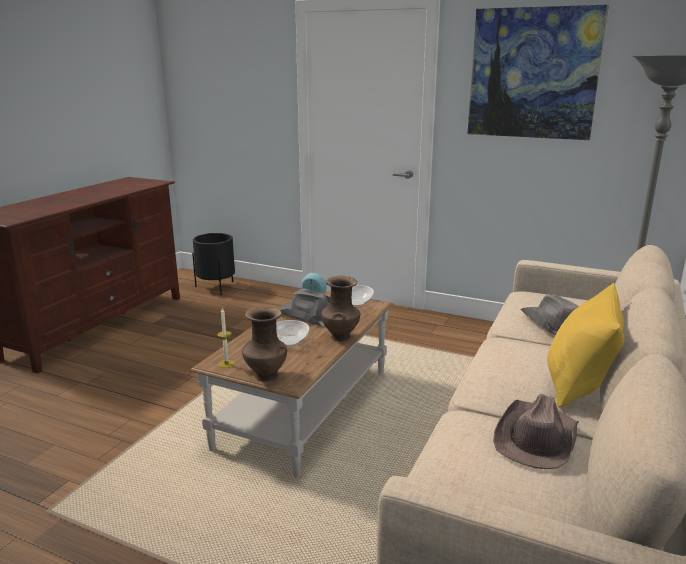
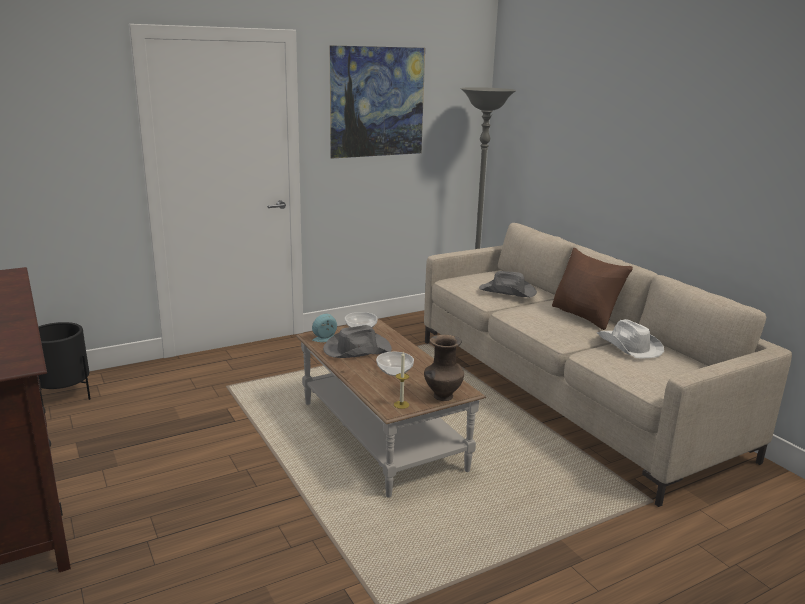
camera: 55 degrees left, 0 degrees up
brown vase [321,276,360,342] -> none
brown hat [493,394,579,469] -> white hat [597,319,664,358]
yellow pillow [547,283,624,407] -> brown pillow [552,248,633,330]

